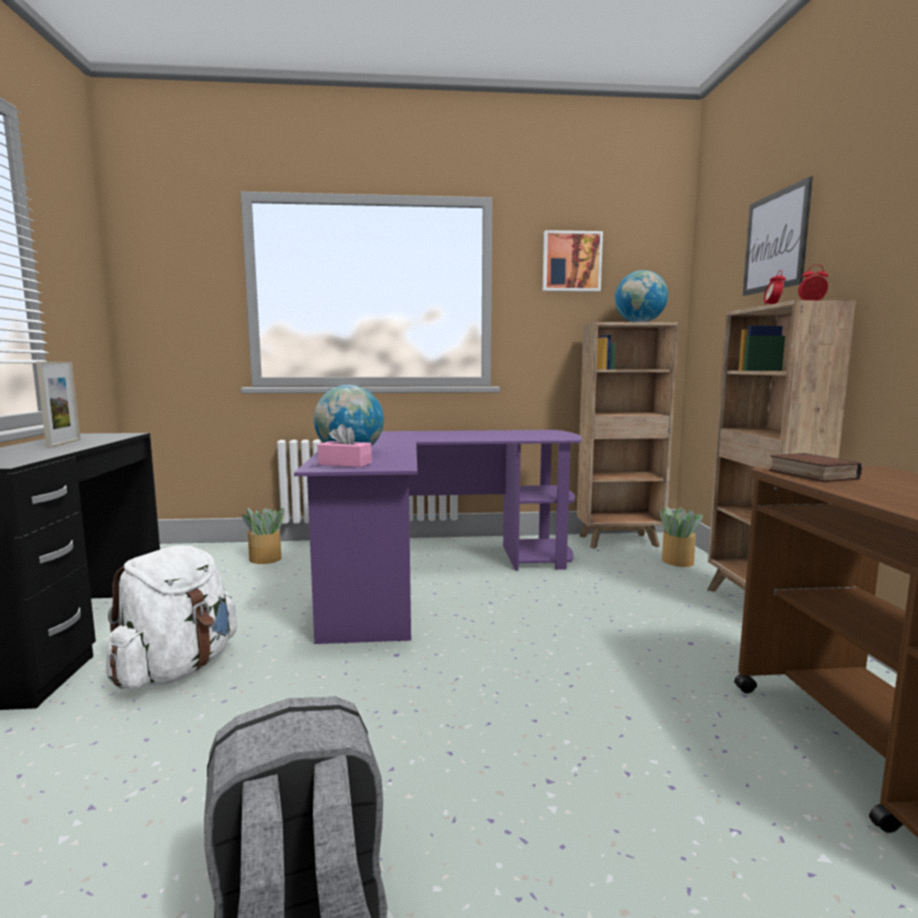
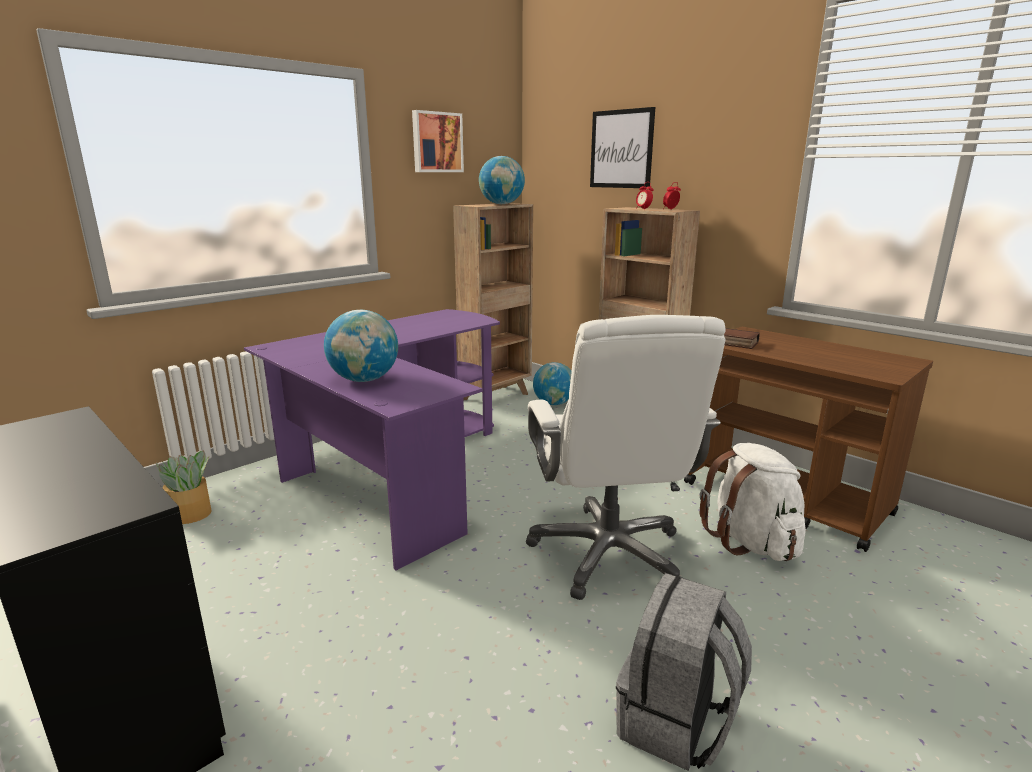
camera: 40 degrees left, 10 degrees up
picture frame [36,361,81,448] -> none
white backpack [106,545,237,690] -> white backpack moved to [700,443,806,561]
pink tissue box [317,424,372,467] -> none
potted plant [659,506,703,567] -> globe [533,362,572,405]
none -> white office chair [526,315,726,600]

